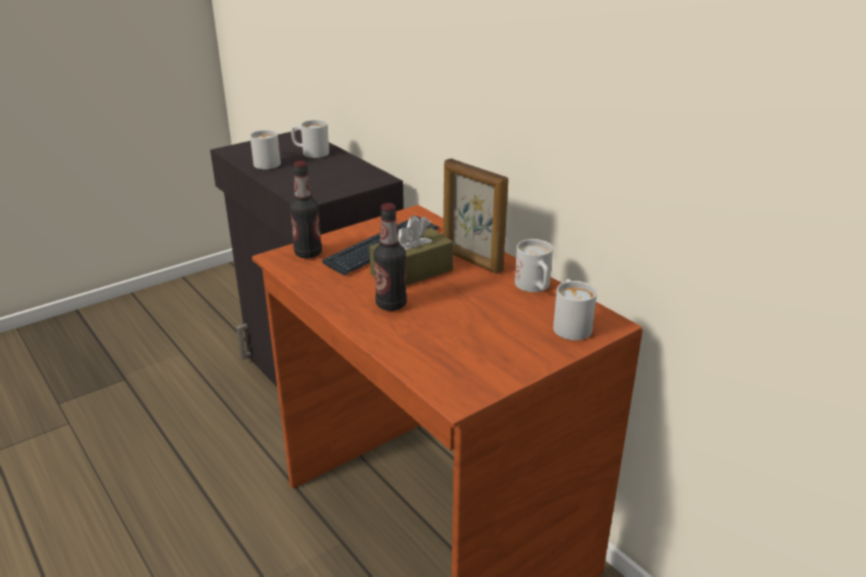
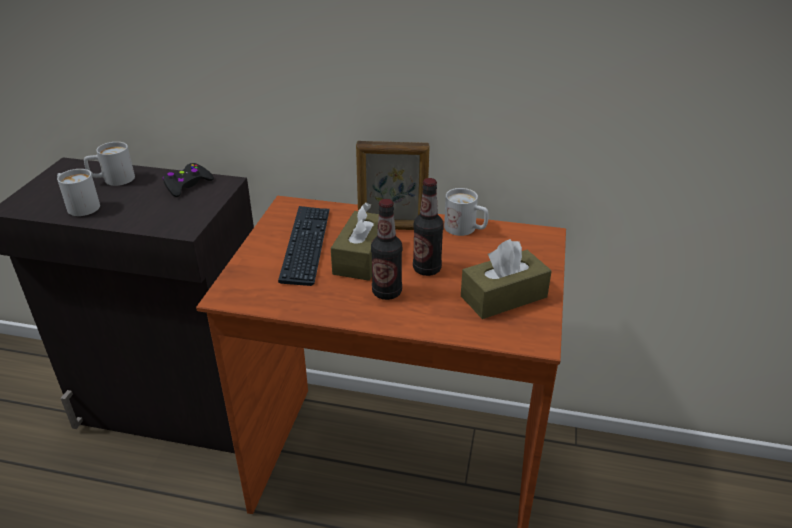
camera: 40 degrees left, 5 degrees up
bottle [290,161,322,258] -> bottle moved to [413,178,444,276]
white mug [553,279,597,340] -> none
none -> black game controller [163,163,214,197]
none -> brown tissue box [461,239,552,319]

